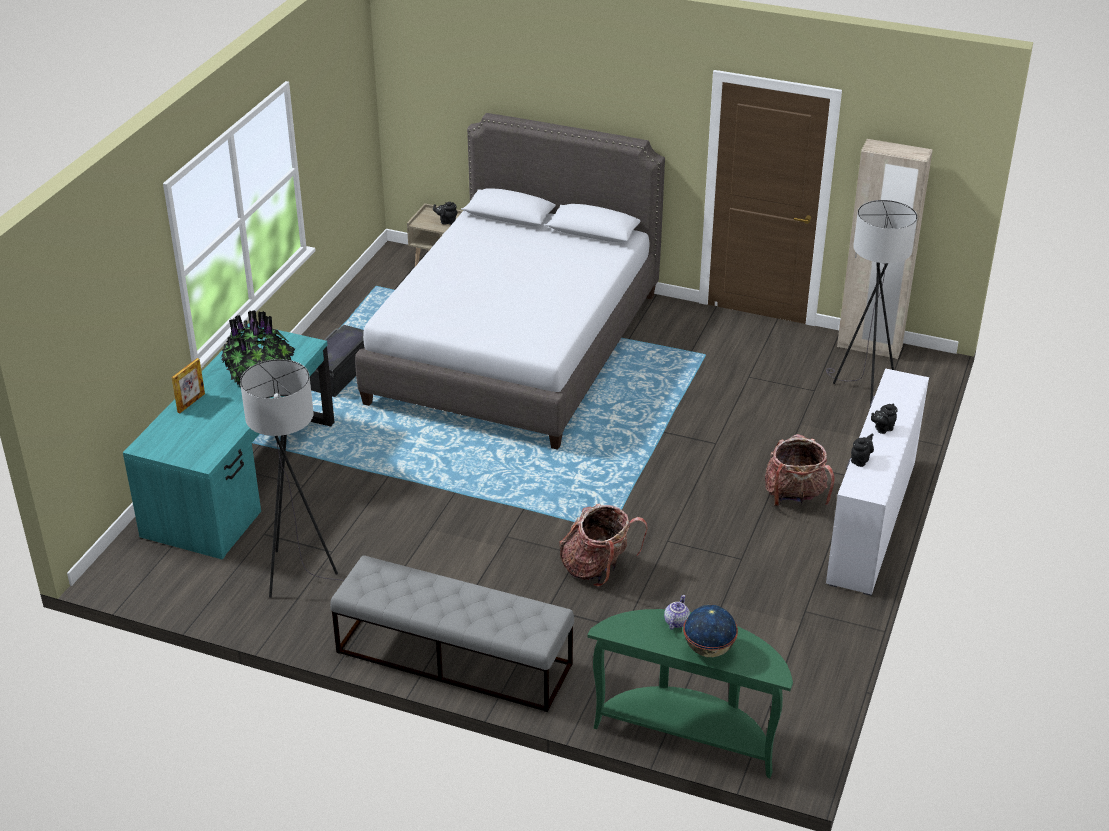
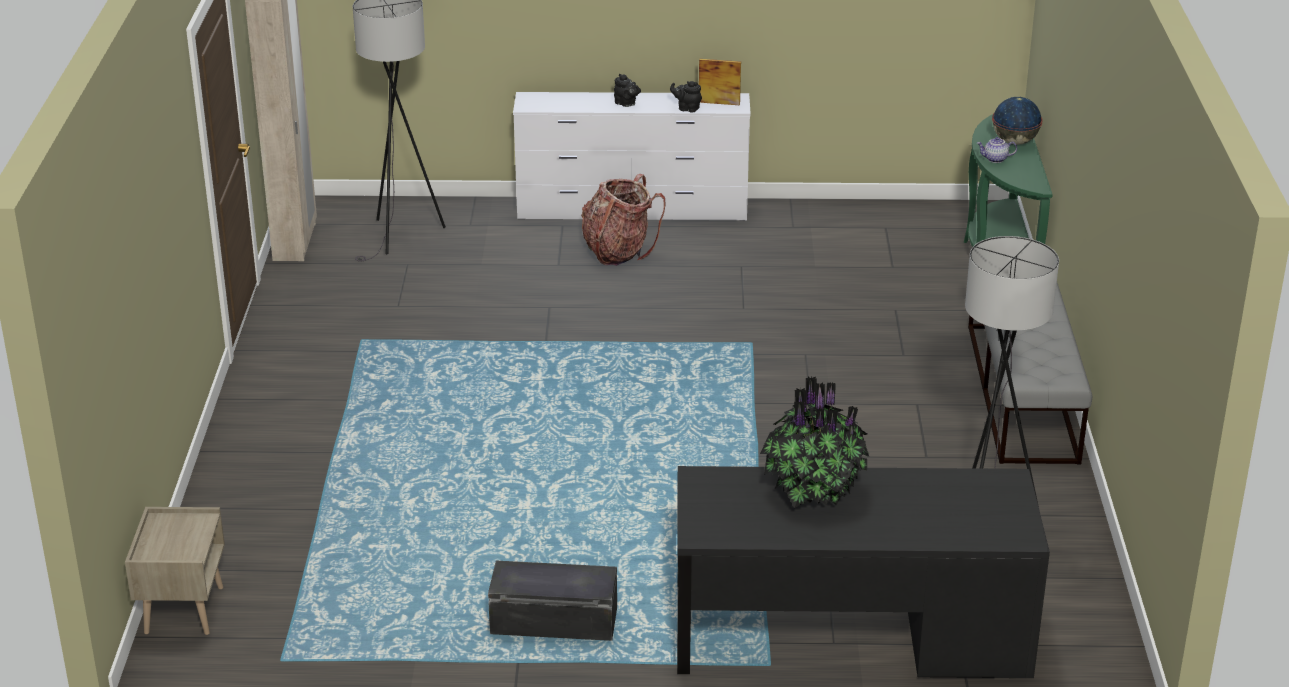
camera: 110 degrees left, 5 degrees down
turquoise desk [123,323,334,559] -> black desk [677,466,1050,678]
picture frame [172,358,205,413] -> picture frame moved to [699,59,741,105]
grey bed [355,113,665,450] -> none
black teapot [433,202,458,225] -> none
backpack [559,504,648,587] -> none

